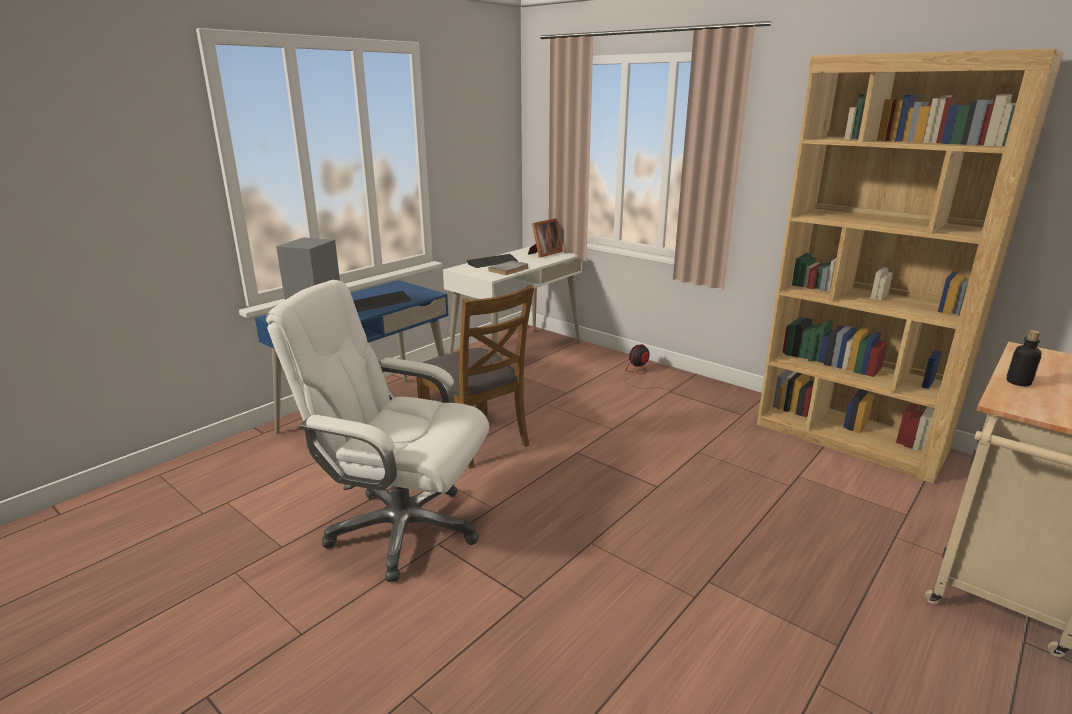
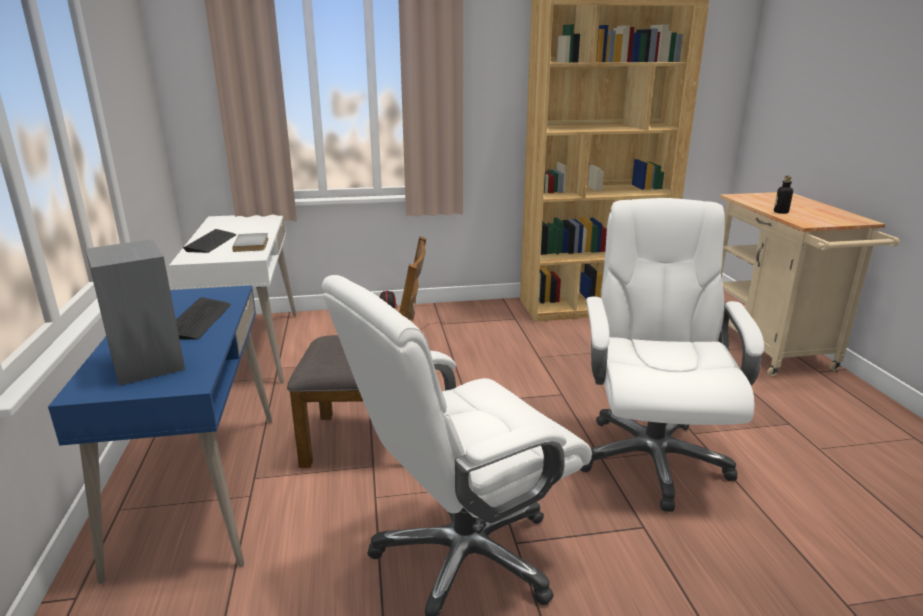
camera: 50 degrees left, 0 degrees up
picture frame [528,218,563,258] -> none
none -> white office chair [580,198,764,512]

